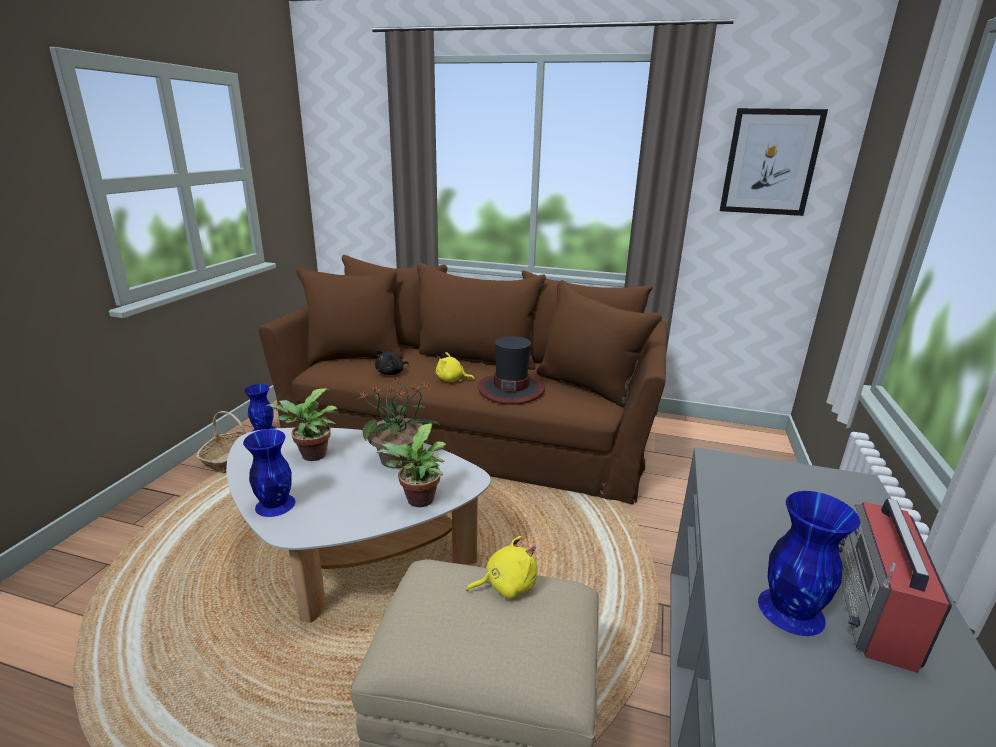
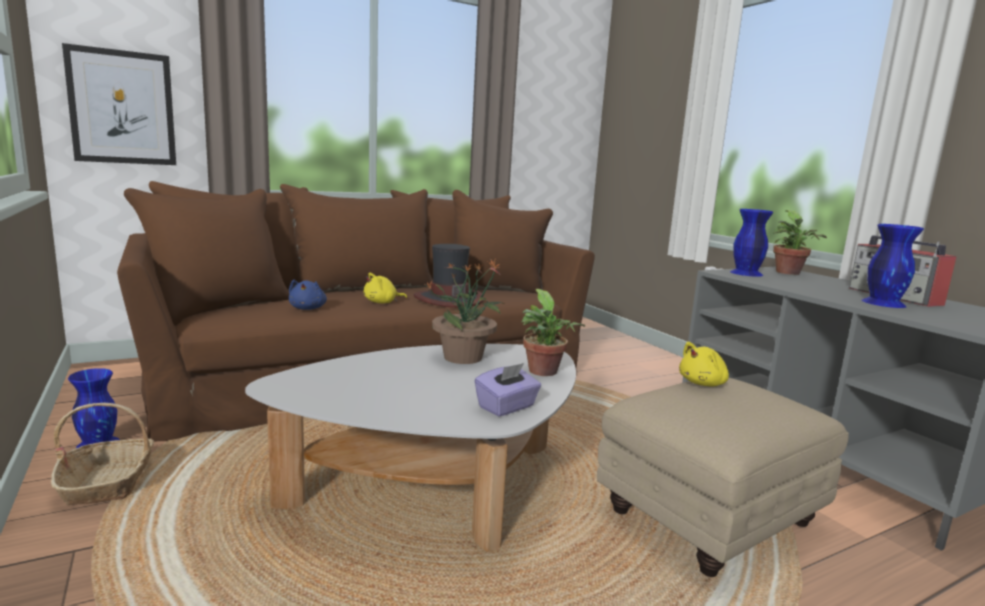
camera: 45 degrees left, 10 degrees down
blue vase [243,429,295,517] -> blue vase moved to [730,209,774,277]
potted plant [266,388,339,461] -> potted plant moved to [773,210,827,275]
black plush toy [375,350,409,375] -> blue plush toy [289,280,327,310]
yellow plush toy [466,536,538,598] -> yellow plush toy turned 150 degrees counterclockwise [679,342,729,386]
picture [720,108,828,216] -> picture moved to [62,43,176,165]
none -> purple tissue box [475,363,541,417]

